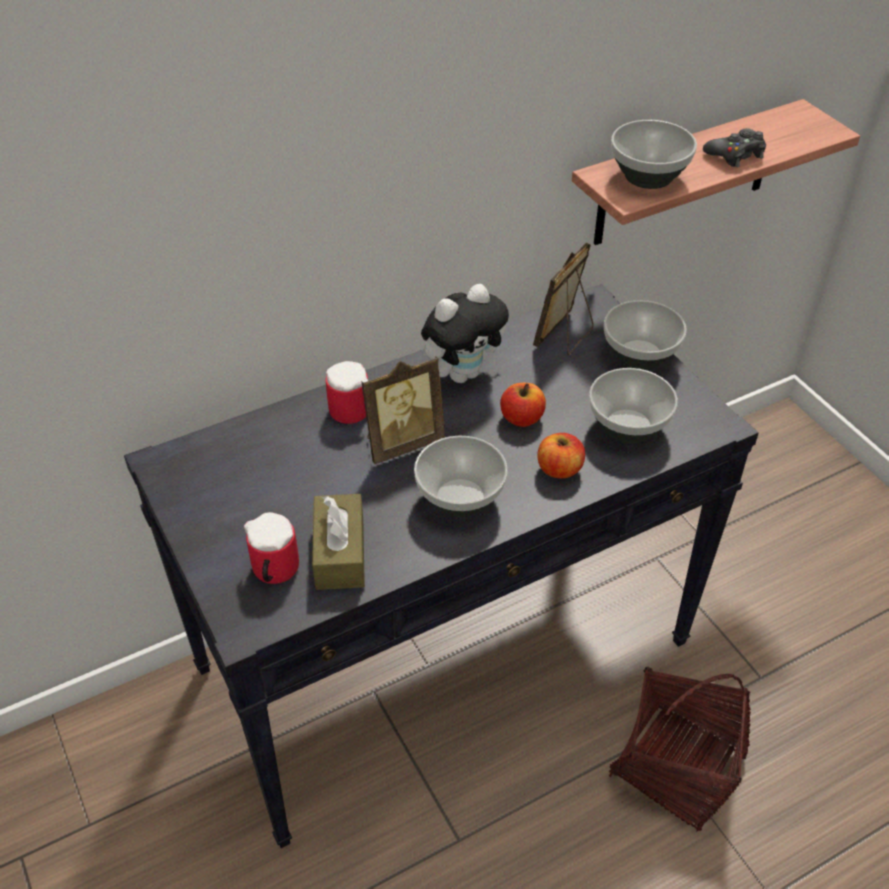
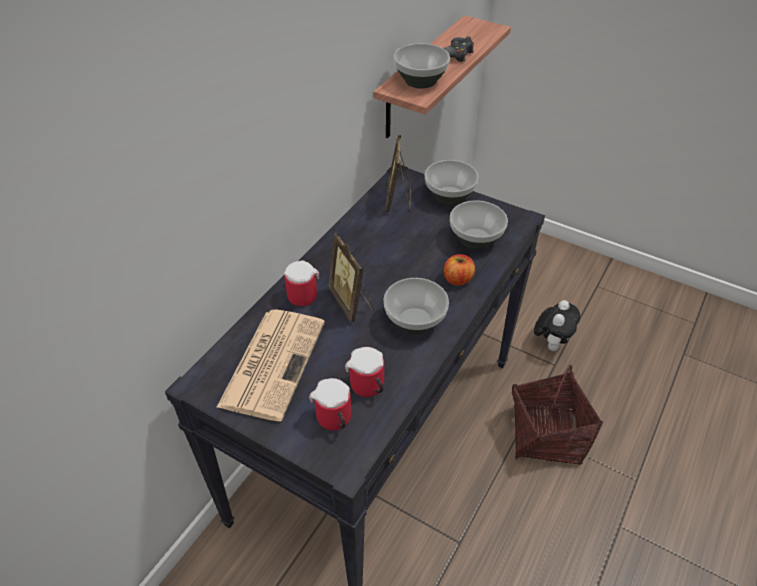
camera: 30 degrees left, 0 degrees up
brown tissue box [312,494,365,590] -> mug [345,347,384,397]
picture frame [361,357,445,464] -> picture frame turned 120 degrees clockwise [328,233,374,323]
plush toy [421,284,509,383] -> plush toy moved to [534,300,580,351]
apple [500,383,546,427] -> none
none -> newspaper [217,309,325,422]

